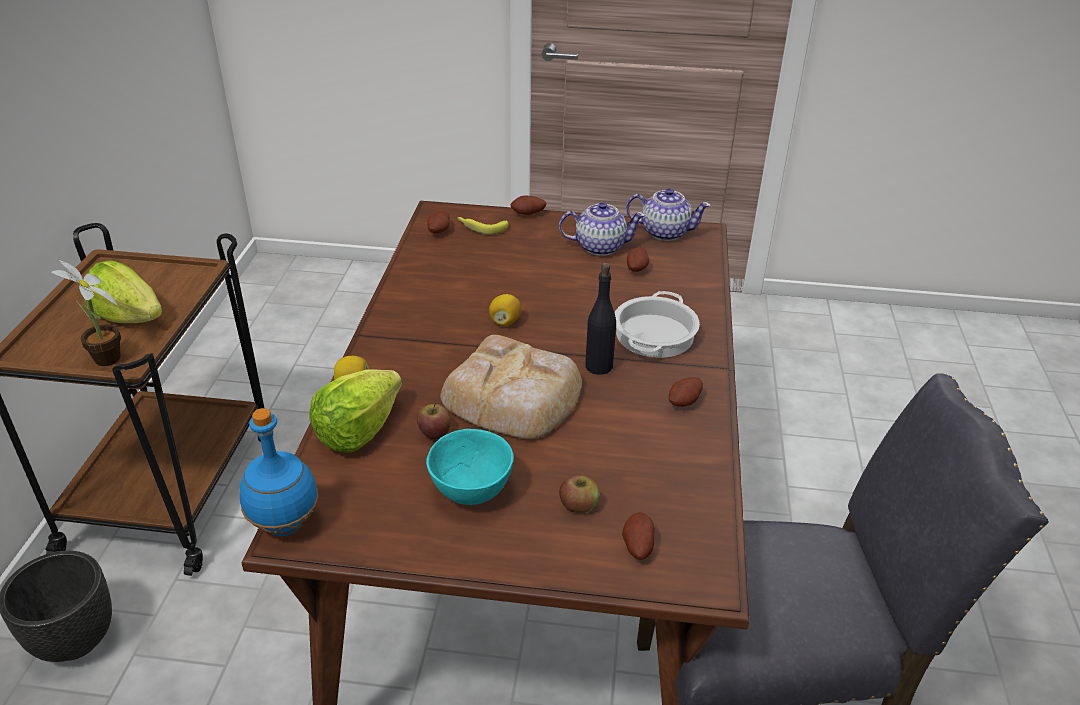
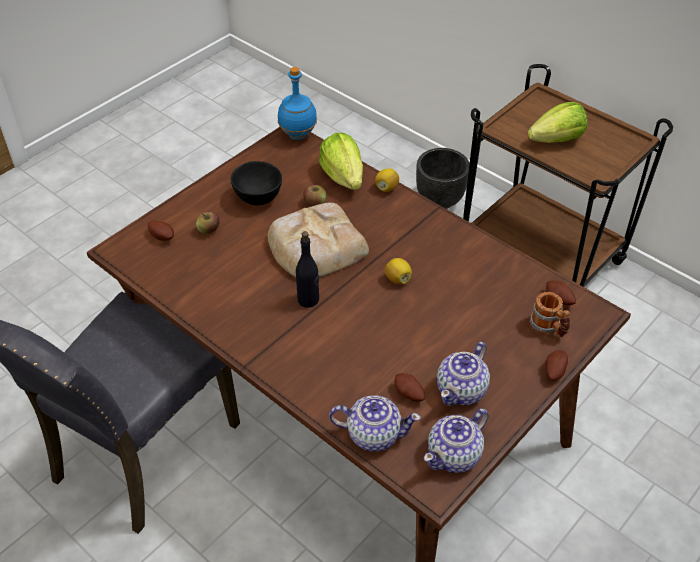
camera: 125 degrees right, 10 degrees up
potted plant [51,259,121,366] -> none
turquoise bowl [426,429,514,505] -> black bowl [231,161,282,205]
banana [457,217,508,235] -> mug [530,292,570,337]
cooking pot [615,291,700,358] -> none
potato [669,377,703,407] -> none
none -> teapot [329,395,421,452]

